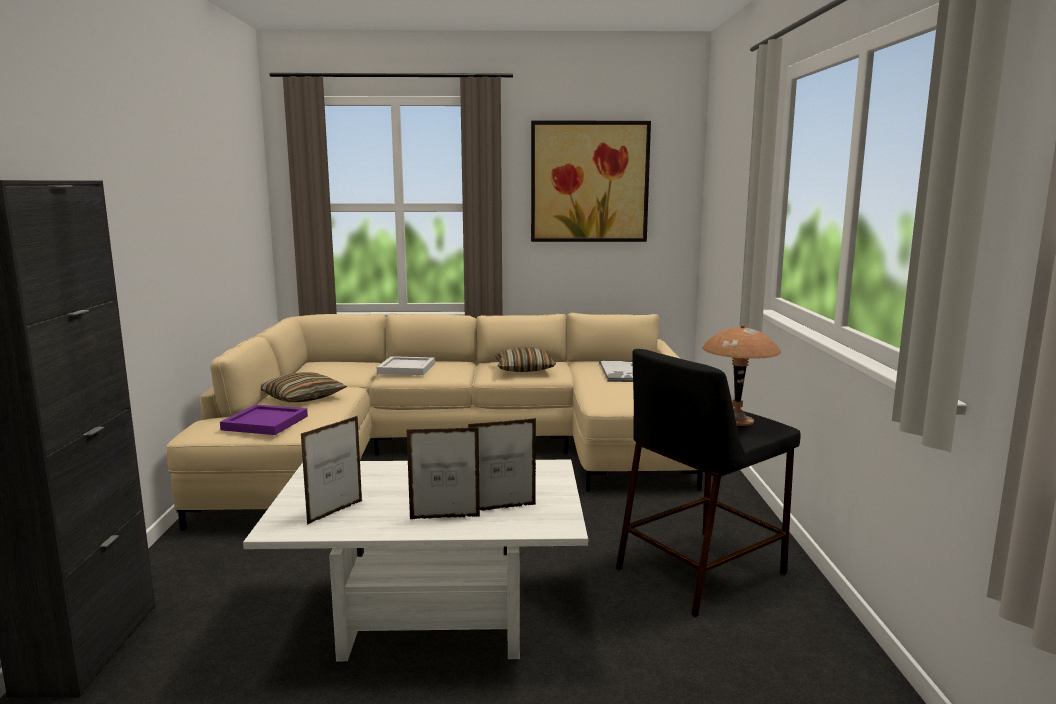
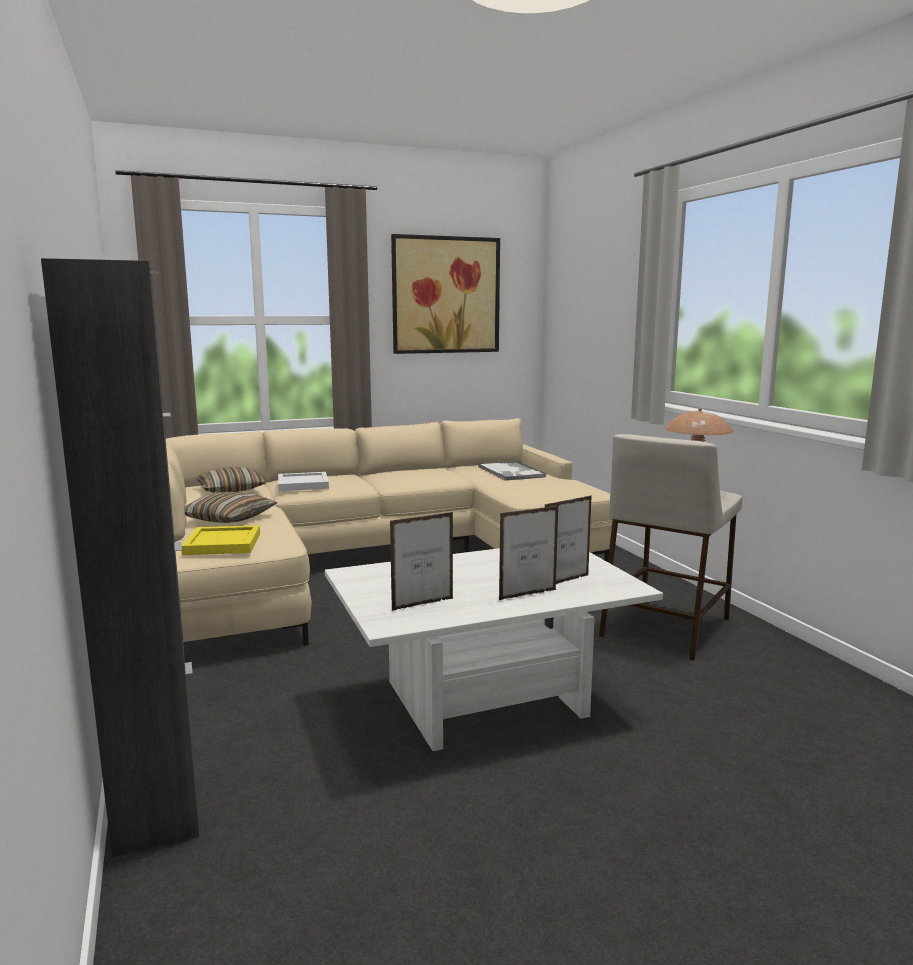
camera: 20 degrees left, 0 degrees up
purple tray [220,405,308,435] -> yellow tray [182,525,260,555]
picture frame [301,416,362,525] -> picture frame turned 45 degrees clockwise [390,512,453,611]
pillow [495,347,556,372] -> pillow moved to [195,467,266,493]
black stool [616,349,801,617] -> beige stool [599,434,742,661]

